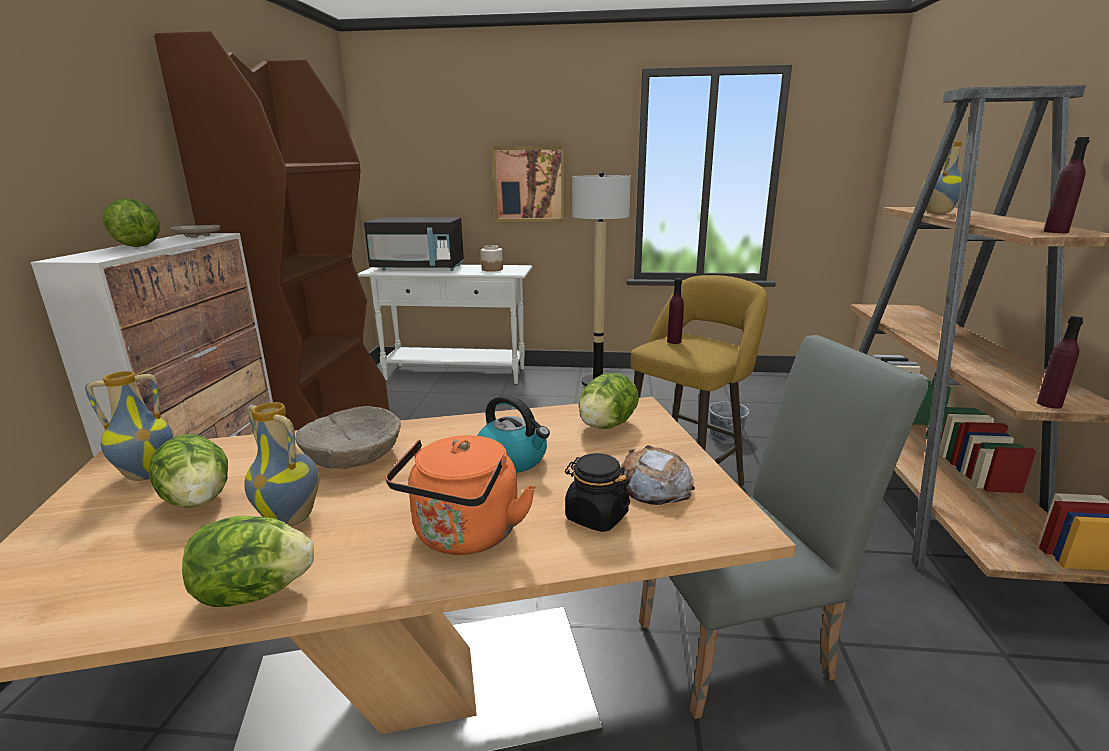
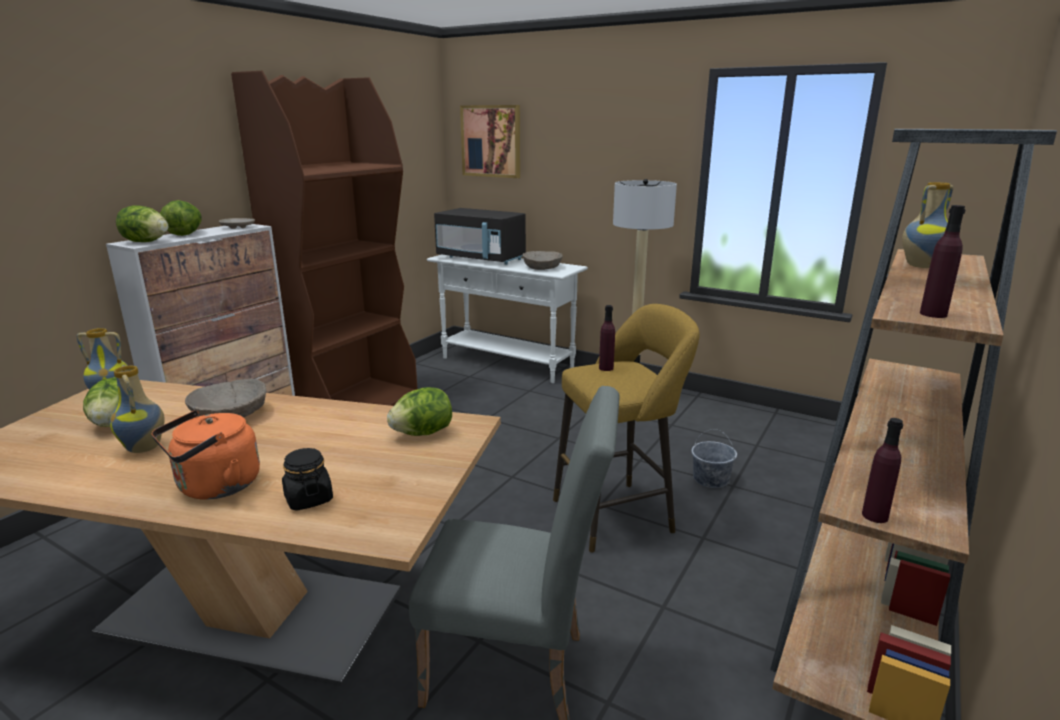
camera: 25 degrees right, 0 degrees up
lettuce [182,516,314,607] -> lettuce moved to [116,205,168,242]
kettle [477,395,550,473] -> none
jar [481,245,503,272] -> beige bowl [522,251,563,270]
picture [492,146,565,222] -> picture moved to [460,105,520,178]
bread [620,445,695,505] -> none

